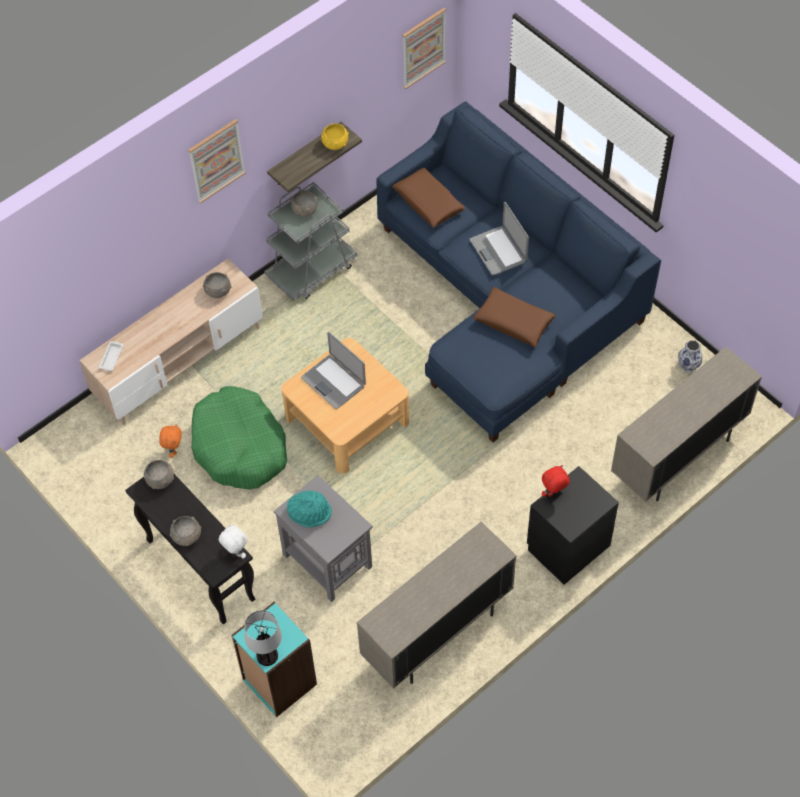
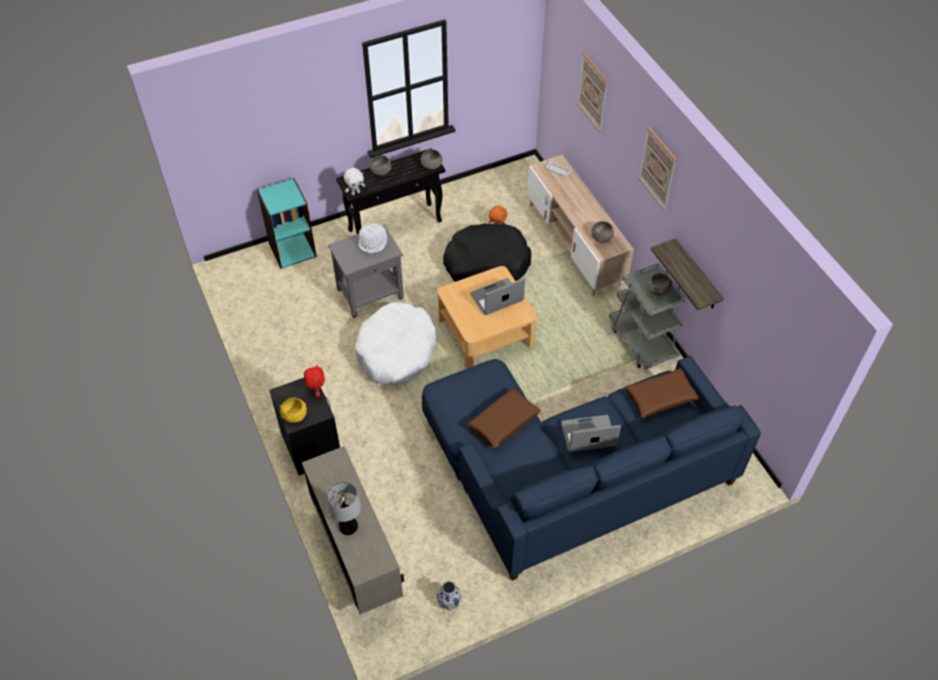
camera: 105 degrees right, 5 degrees down
green dog bed [192,386,287,489] -> black dog bed [443,223,532,282]
table lamp [244,610,282,666] -> table lamp moved to [327,482,361,535]
turquoise hat [287,490,332,527] -> white hat [359,223,387,254]
yellow bowl [321,124,349,150] -> yellow bowl moved to [280,397,307,423]
beige cabinet [357,522,517,689] -> none
picture [402,8,446,89] -> picture moved to [577,53,609,132]
none -> white dog bed [355,302,437,386]

